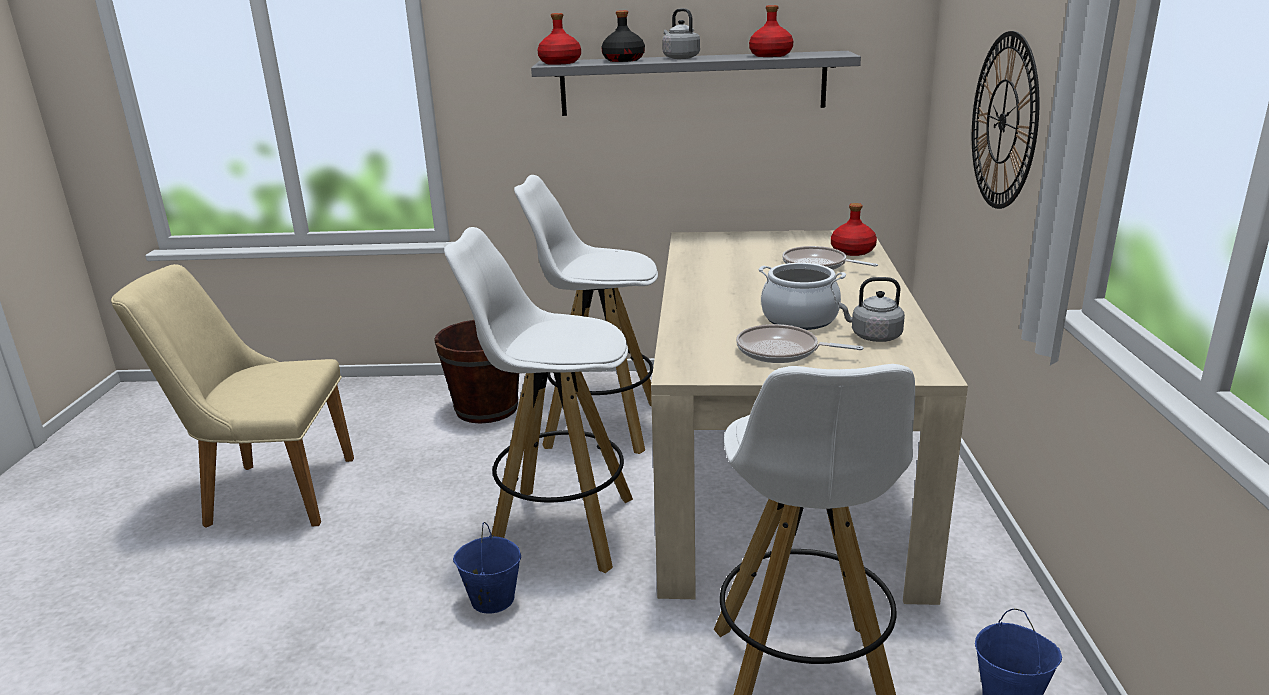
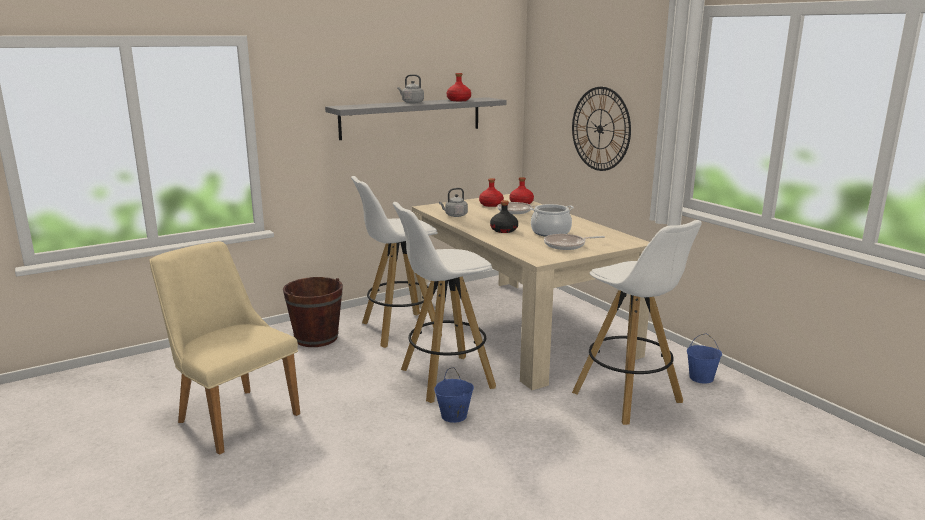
camera: 35 degrees left, 5 degrees down
beige chair [111,264,354,528] -> beige chair turned 75 degrees clockwise [149,241,300,455]
red bottle [538,13,581,65] -> red bottle moved to [479,178,504,207]
black bottle [601,10,645,62] -> black bottle moved to [490,200,518,233]
grey kettle [838,277,905,342] -> grey kettle moved to [439,188,468,217]

